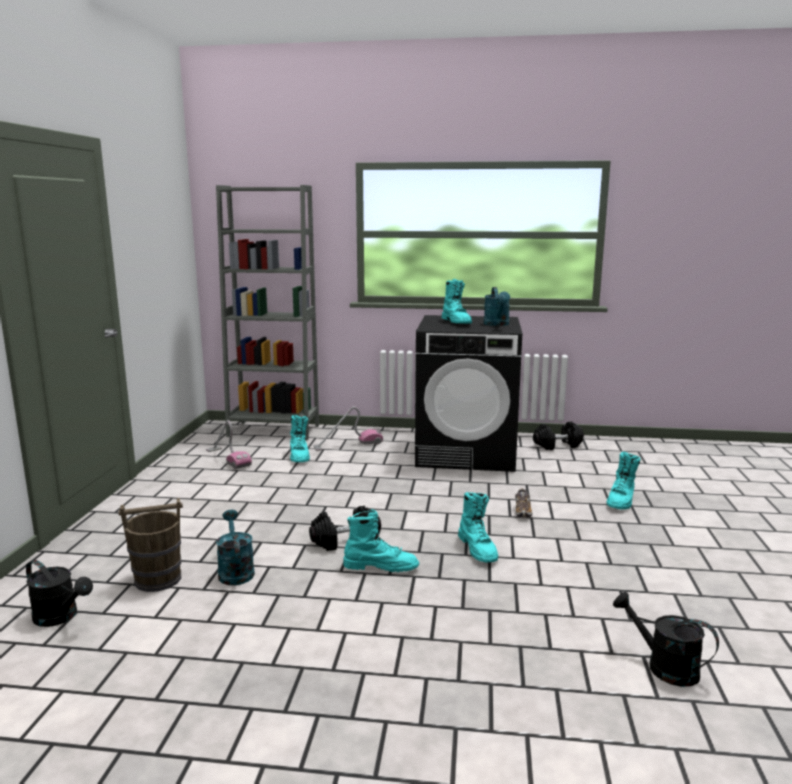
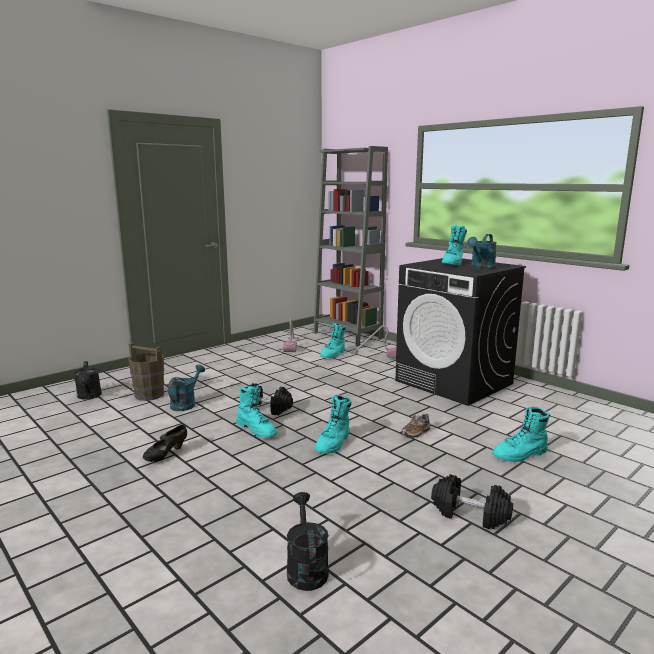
camera: 40 degrees right, 0 degrees up
black dumbbell [533,421,584,450] -> black dumbbell moved to [431,474,513,529]
none -> black shoe [143,424,187,462]

